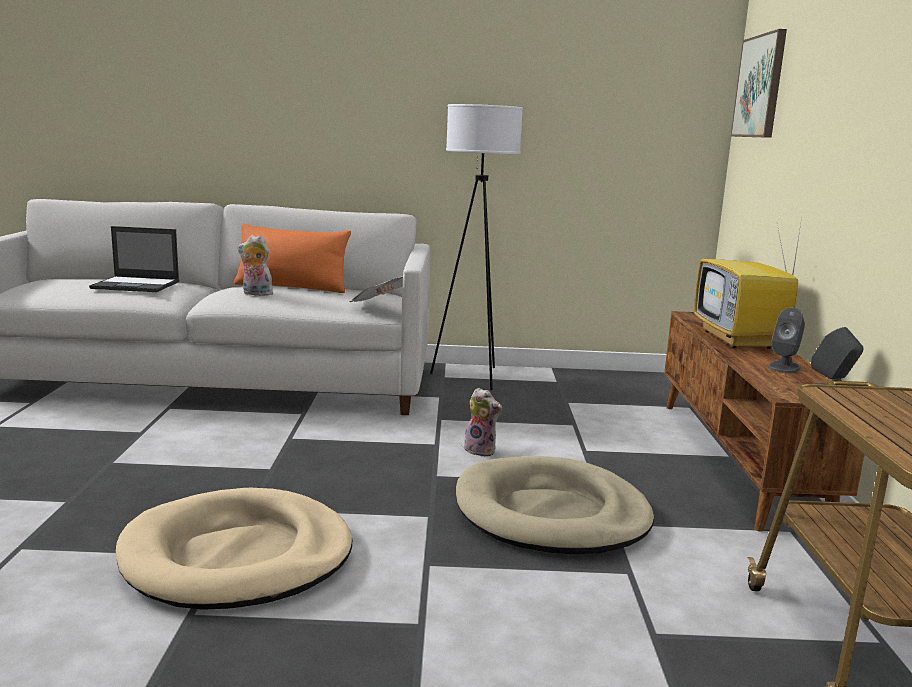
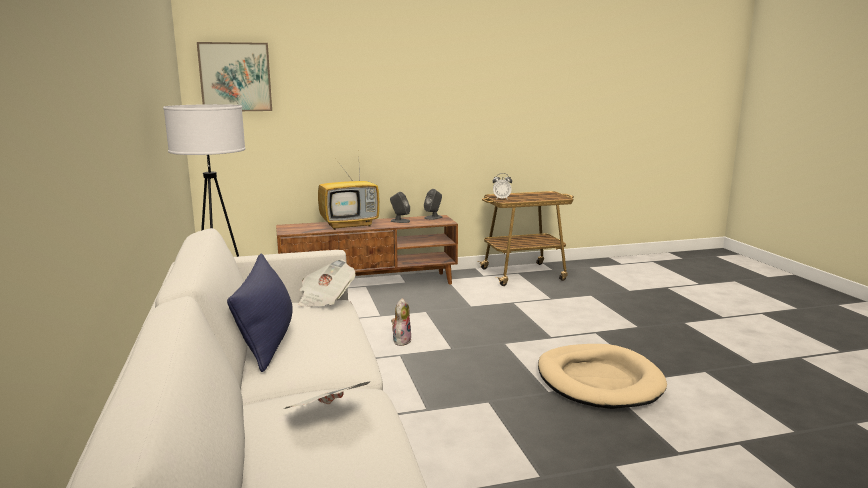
camera: 105 degrees left, 0 degrees up
laptop [89,226,179,292] -> newspaper [284,381,371,409]
orange pillow [234,224,351,293] -> blue pillow [227,254,293,372]
plush toy [238,235,273,296] -> none
beige dog bed [456,456,654,554] -> none
none -> alarm clock [493,173,512,200]

